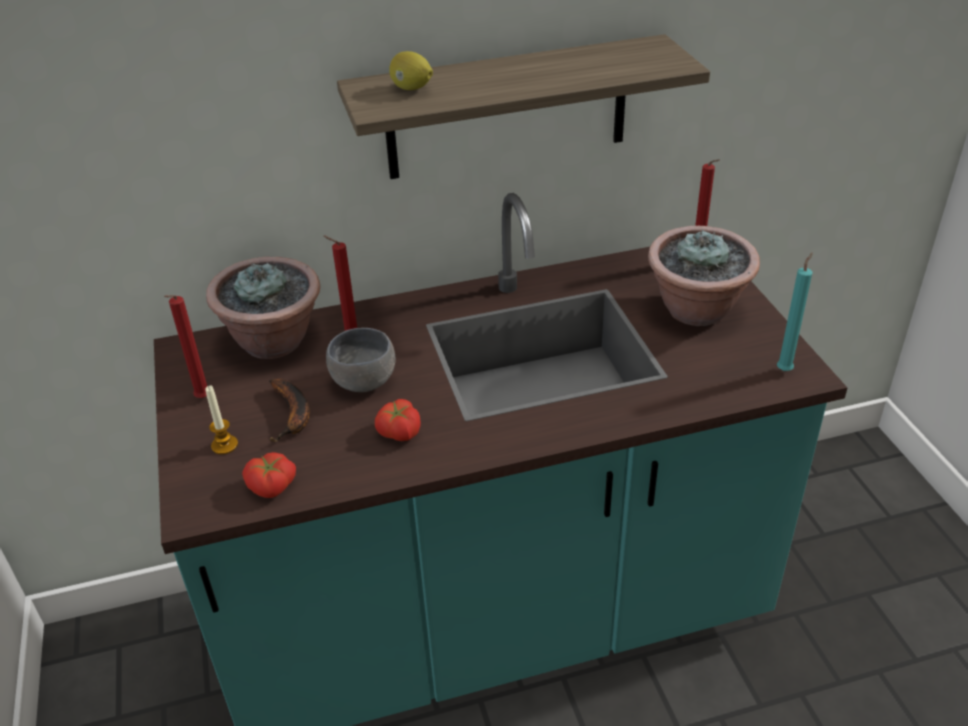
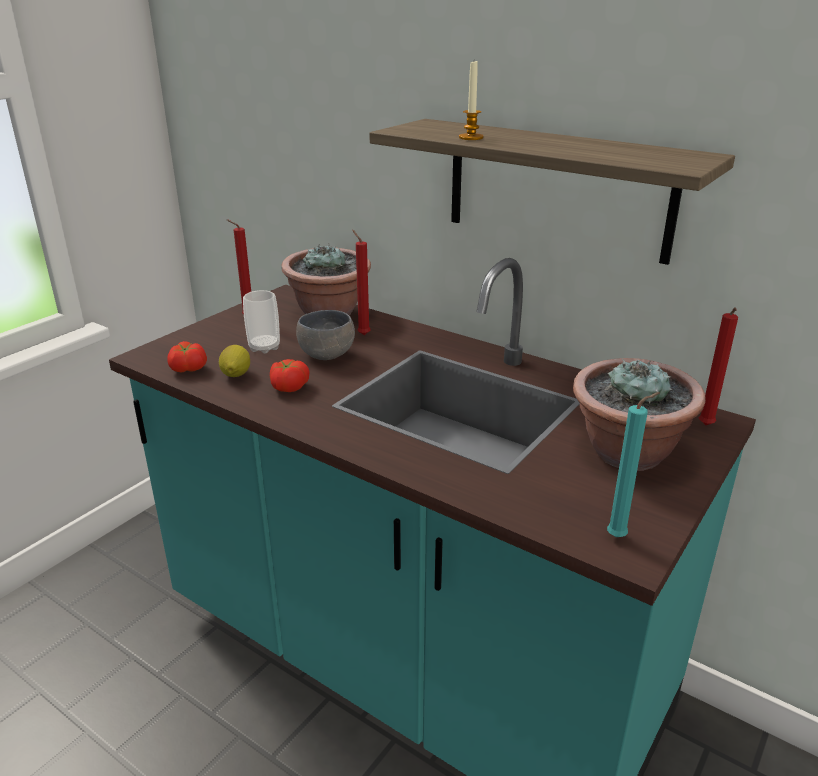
camera: 50 degrees right, 10 degrees down
candle [205,385,238,455] -> candle moved to [459,61,484,140]
banana [269,379,310,442] -> cup [243,290,280,353]
lemon [389,51,433,90] -> lemon moved to [219,345,250,377]

